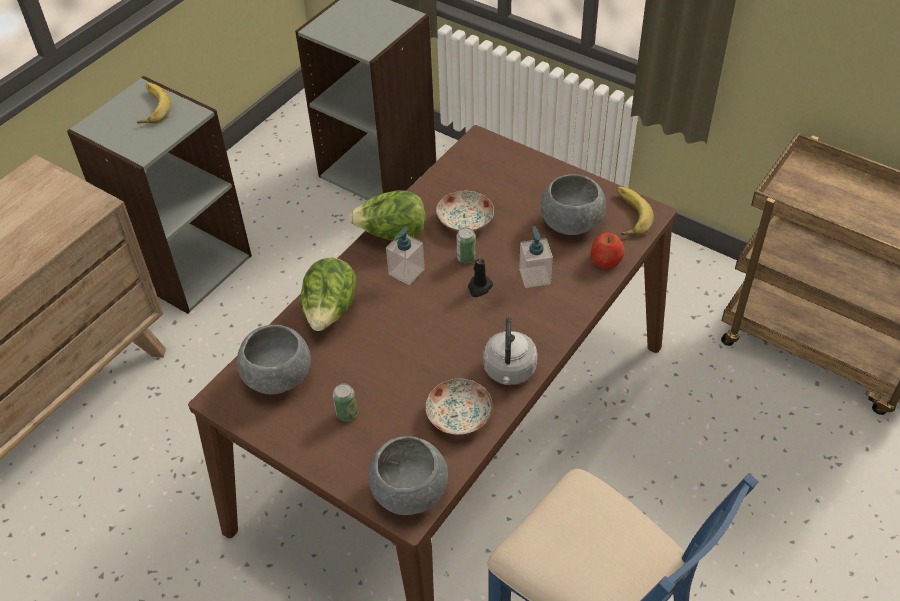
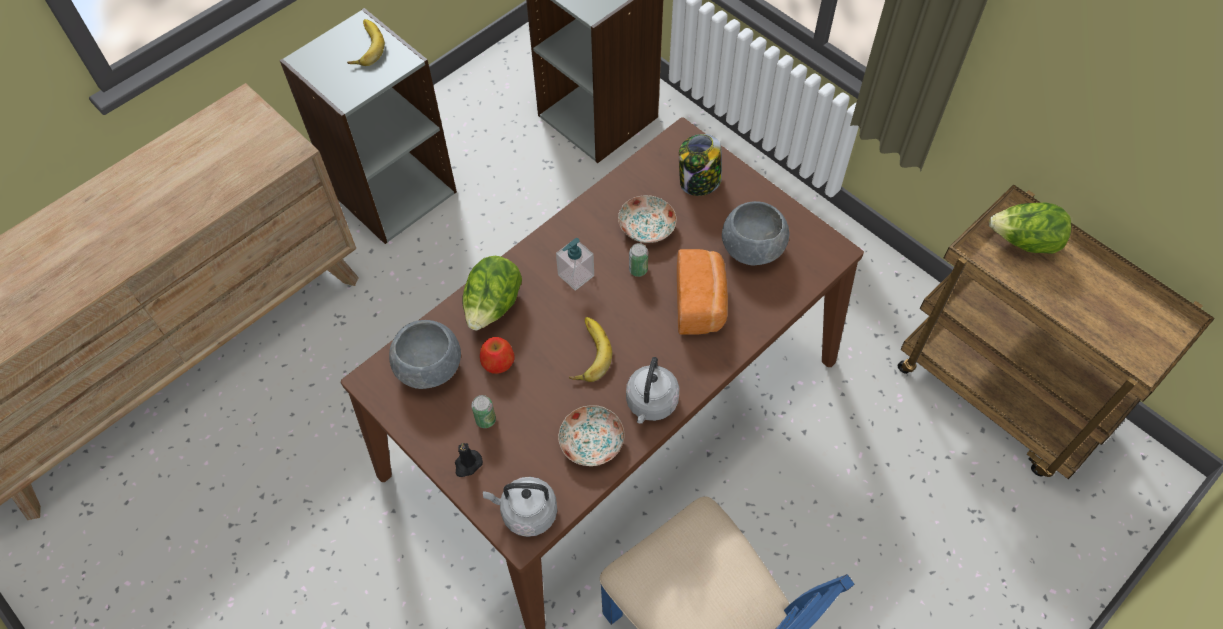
camera: 10 degrees right, 10 degrees up
lettuce [349,190,426,241] -> lettuce moved to [989,203,1071,254]
grey bowl [368,436,448,515] -> grey kettle [483,477,557,537]
black candle [468,255,493,297] -> black candle moved to [455,443,483,477]
soap dispenser [519,226,553,288] -> bread [677,249,728,335]
apple [591,233,625,269] -> apple moved to [480,337,514,374]
banana [616,187,654,236] -> banana moved to [569,317,612,382]
none -> jar [679,134,722,196]

